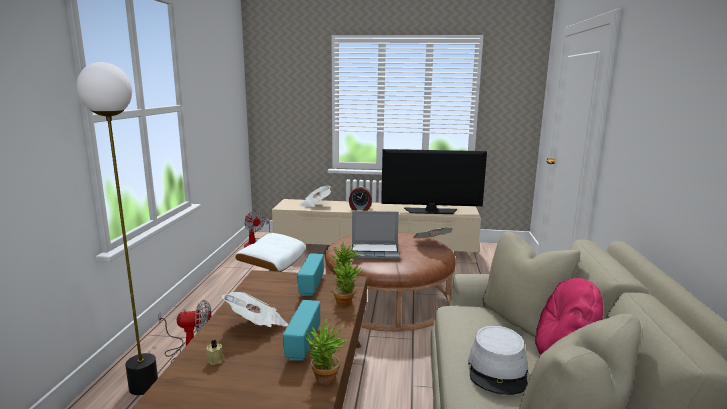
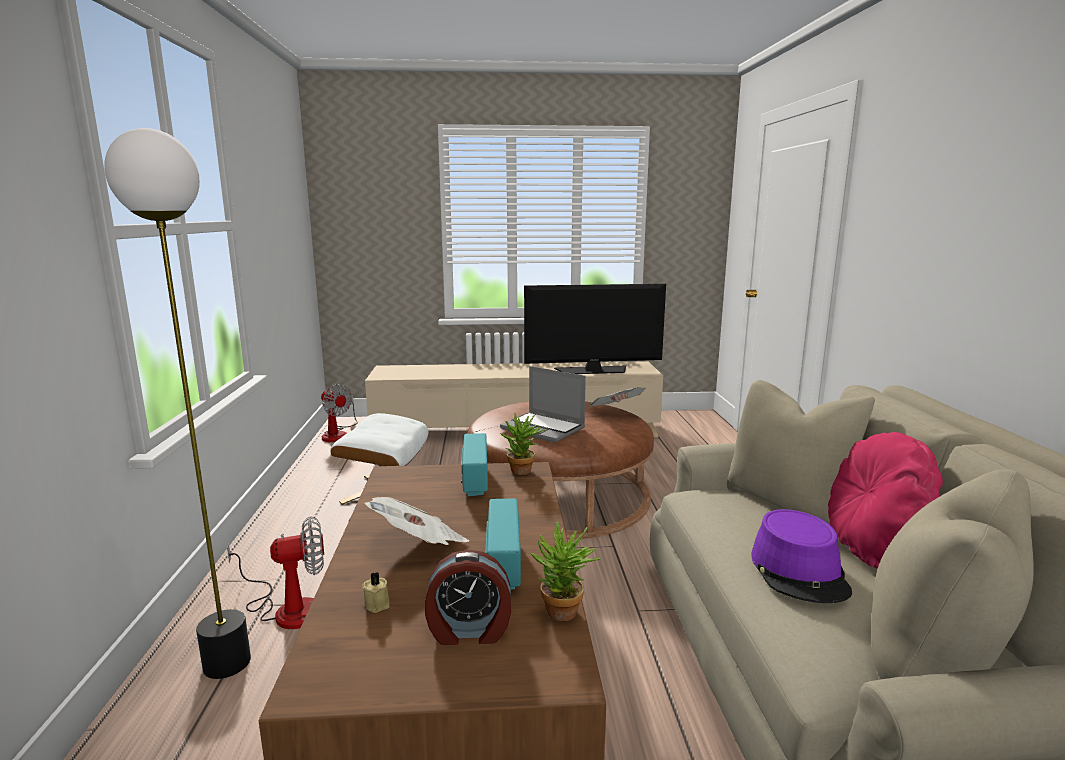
camera: 10 degrees left, 0 degrees up
newspaper [299,186,331,207] -> none
potted plant [331,262,364,307] -> none
alarm clock [349,186,372,211] -> alarm clock moved to [425,550,511,645]
laptop [351,211,399,260] -> laptop turned 45 degrees clockwise [500,366,586,442]
grey hat [468,326,528,395] -> purple hat [751,509,852,603]

